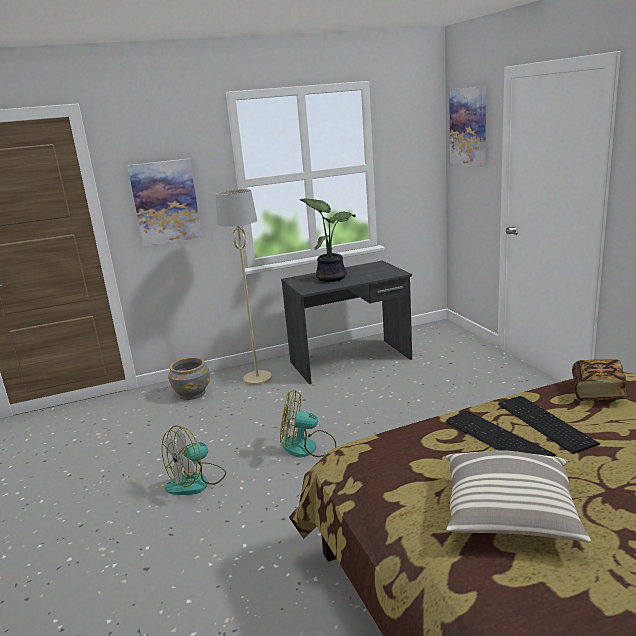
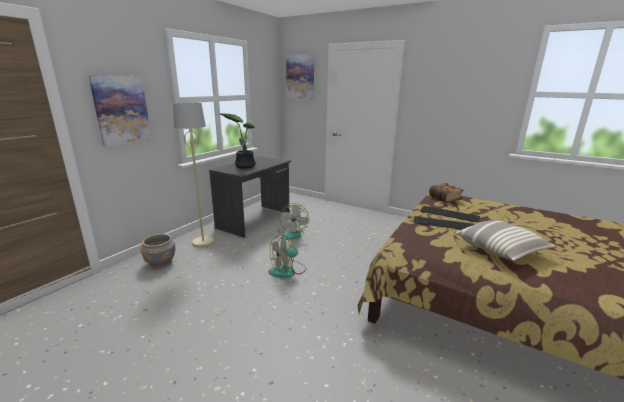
camera: 40 degrees left, 0 degrees up
fan [162,425,226,495] -> fan moved to [278,203,309,240]

